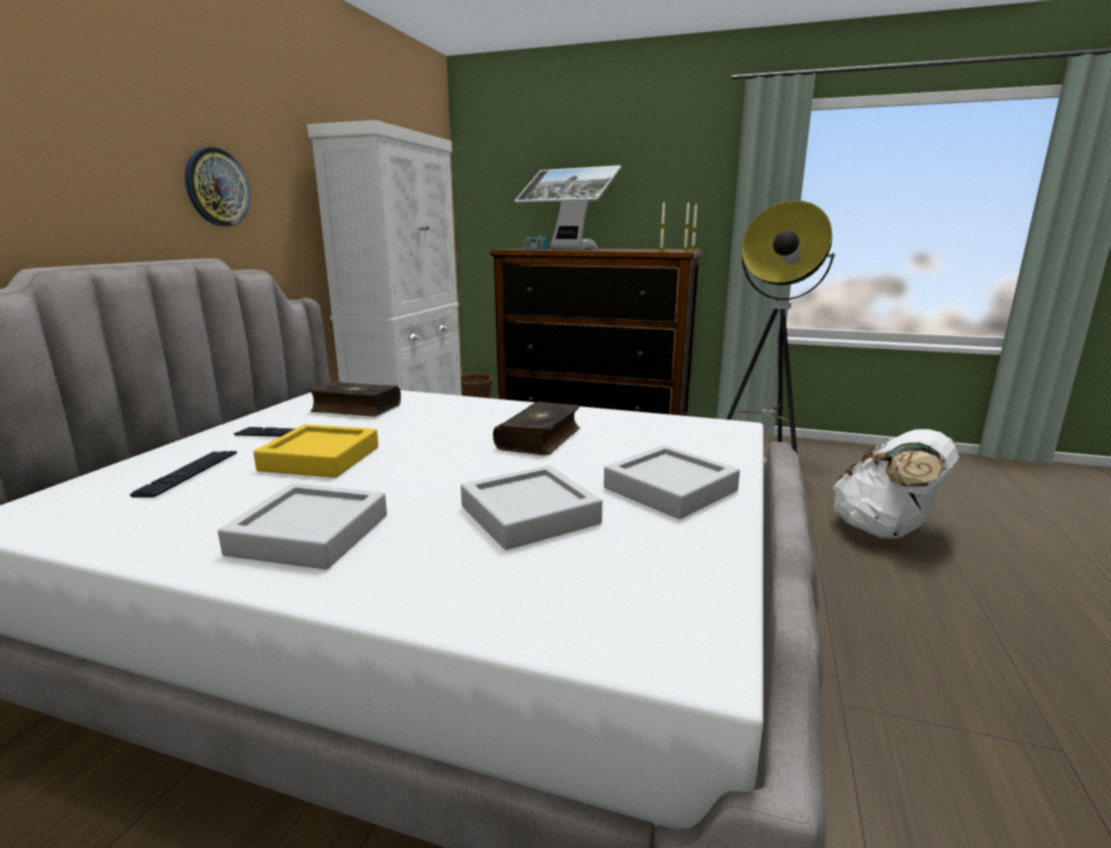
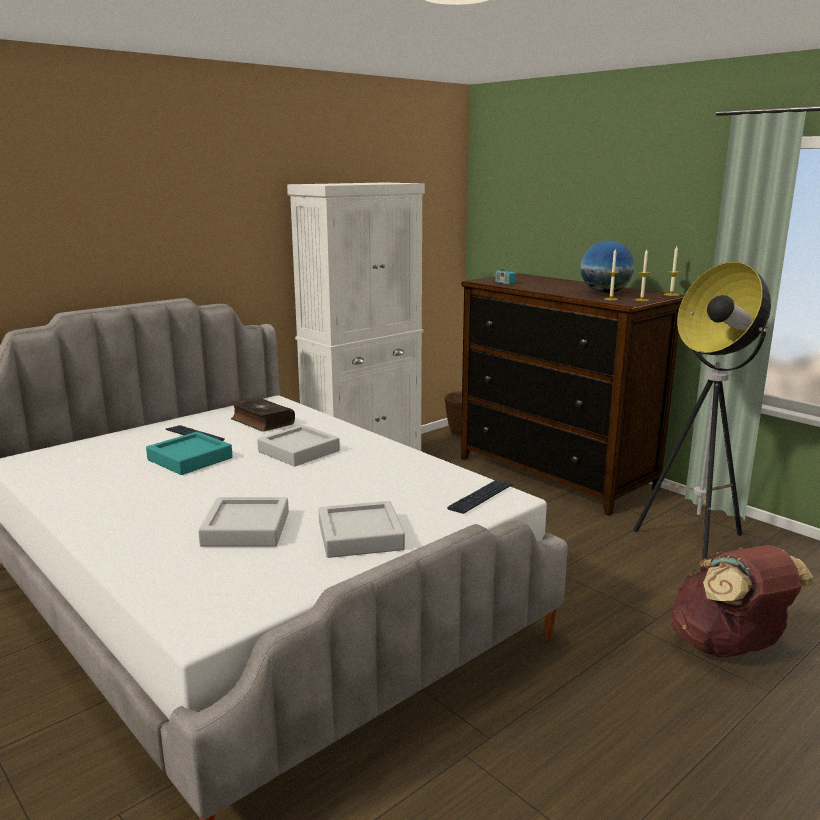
camera: 30 degrees right, 0 degrees up
keyboard [129,451,237,498] -> keyboard moved to [447,480,512,514]
wall clock [185,147,250,226] -> none
grey tray [218,483,387,570] -> grey tray moved to [257,425,340,466]
yellow tray [253,424,378,478] -> turquoise tray [146,432,233,475]
book [493,401,580,455] -> none
monitor [515,165,622,249] -> none
white backpack [832,429,959,538] -> brown backpack [670,545,817,658]
none -> globe [580,241,634,294]

